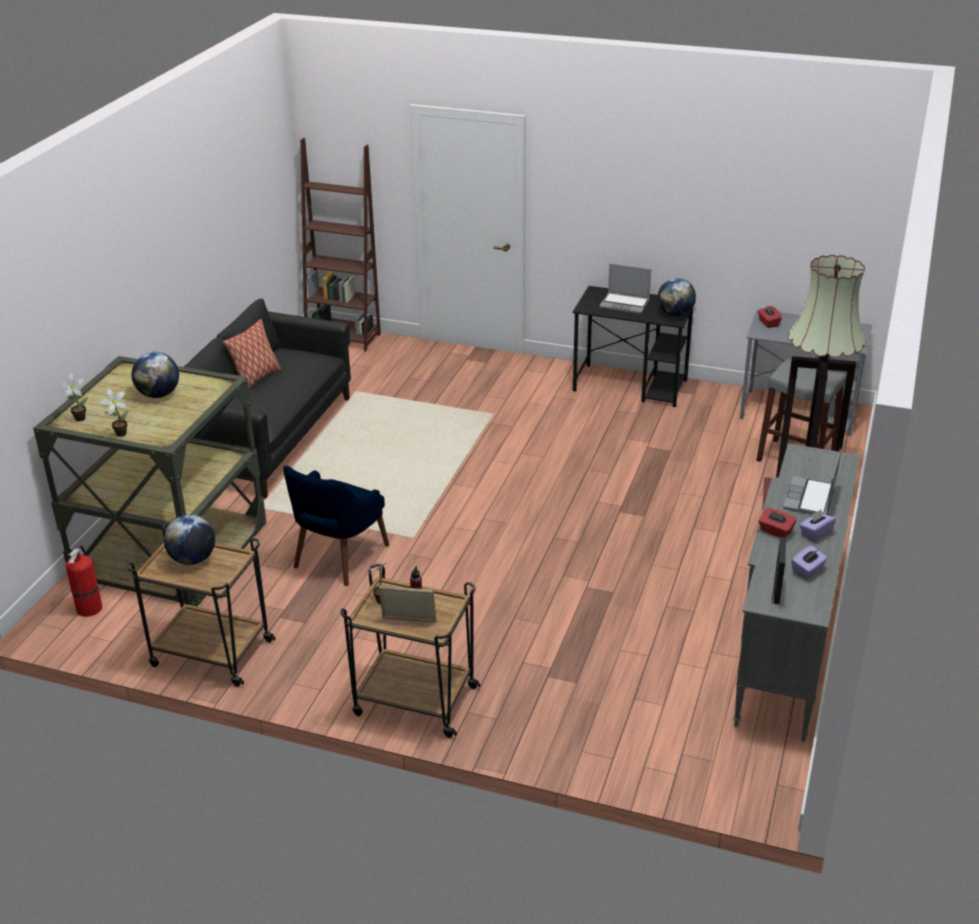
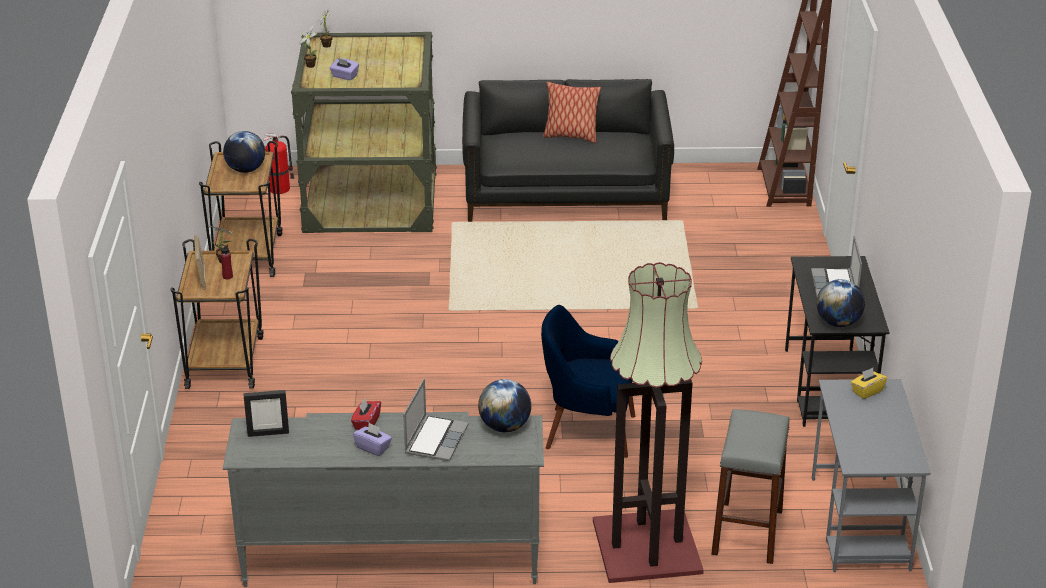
camera: 70 degrees right, 0 degrees up
globe [132,352,179,398] -> globe moved to [478,379,531,432]
blue armchair [283,466,389,586] -> blue armchair moved to [541,305,635,458]
red tissue box [758,304,782,328] -> yellow tissue box [851,368,887,399]
laptop [783,449,841,515] -> laptop turned 105 degrees clockwise [403,378,468,461]
purple tissue box [792,545,827,579] -> purple tissue box moved to [330,58,359,80]

